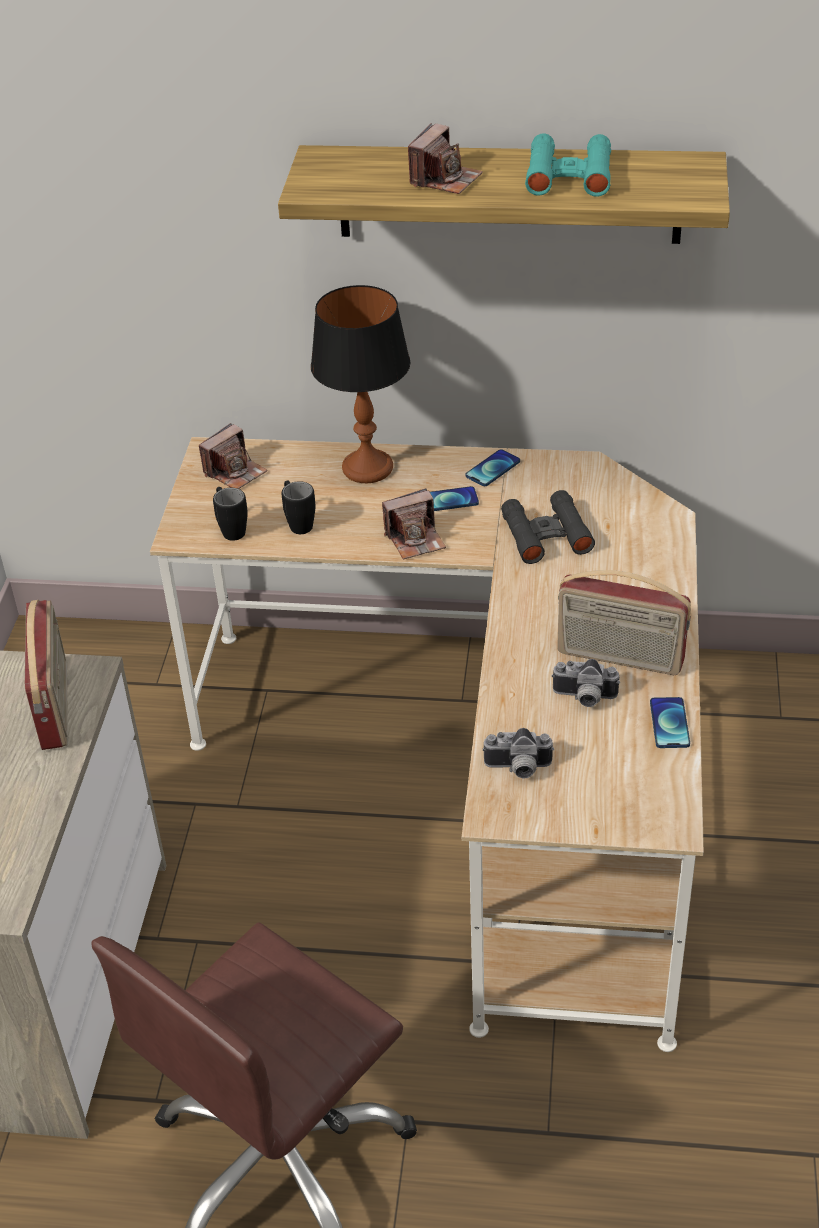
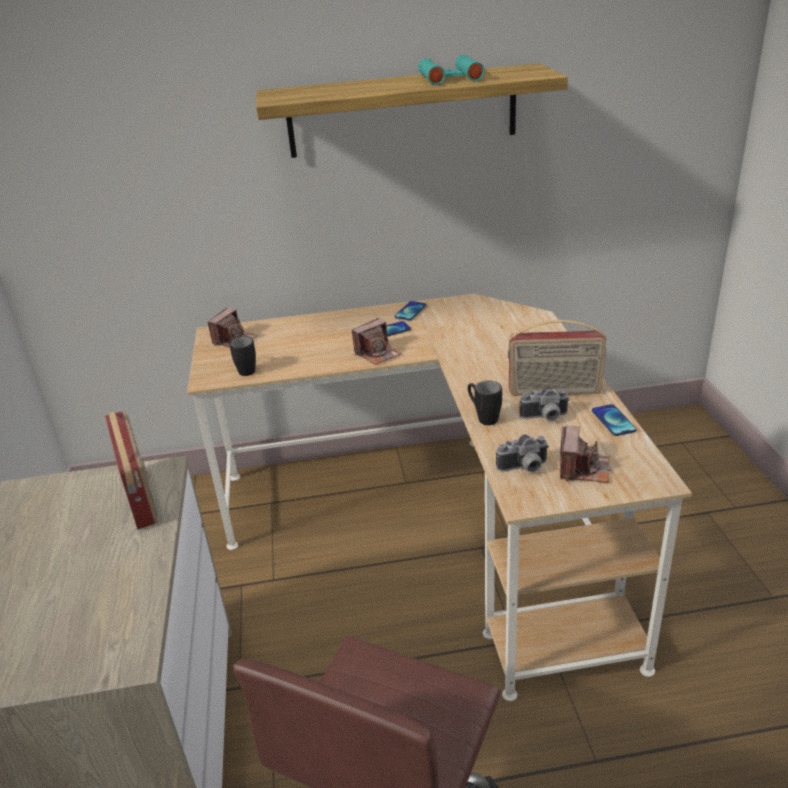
camera: 15 degrees left, 10 degrees down
black mug [282,480,315,534] -> black mug moved to [468,381,502,425]
table lamp [311,285,411,483] -> none
camera [408,123,483,194] -> camera moved to [560,425,611,483]
black binoculars [501,490,595,564] -> none

